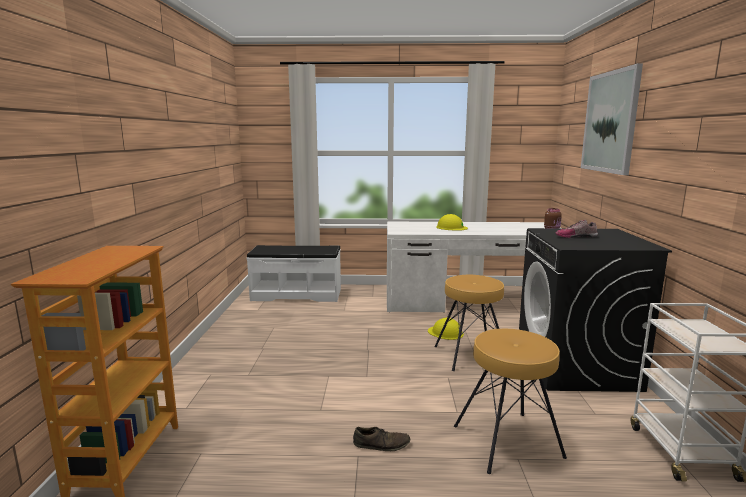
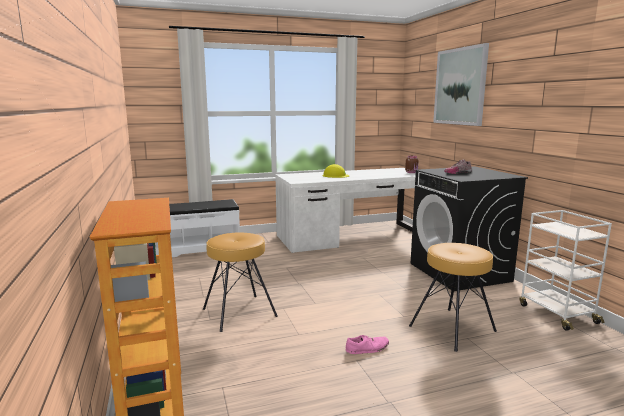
camera: 20 degrees left, 0 degrees up
brown shoe [353,427,410,451] -> pink shoe [346,335,389,354]
yellow hard hat [428,318,464,340] -> none
brown stool [434,275,504,371] -> brown stool moved to [203,232,278,332]

